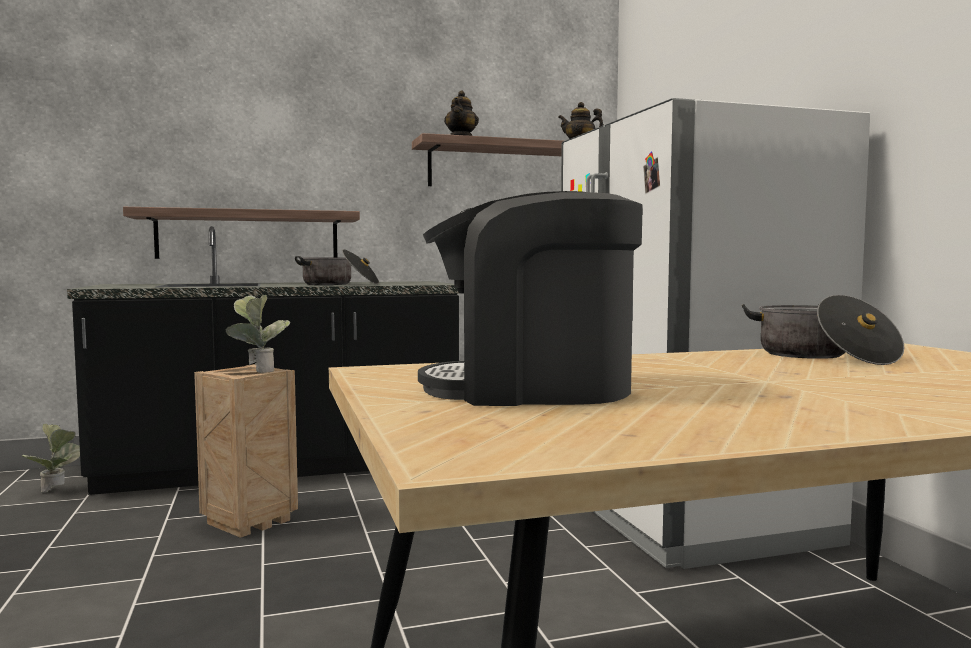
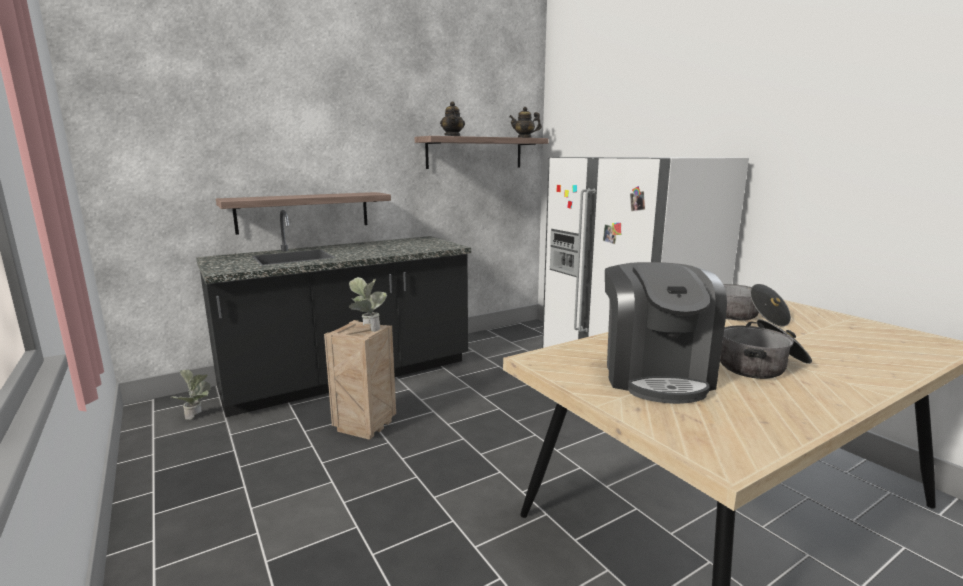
camera: 15 degrees left, 10 degrees up
cooking pot [295,249,379,285] -> cooking pot moved to [720,319,812,379]
coffee machine [418,191,643,406] -> coffee machine turned 75 degrees counterclockwise [605,262,727,404]

